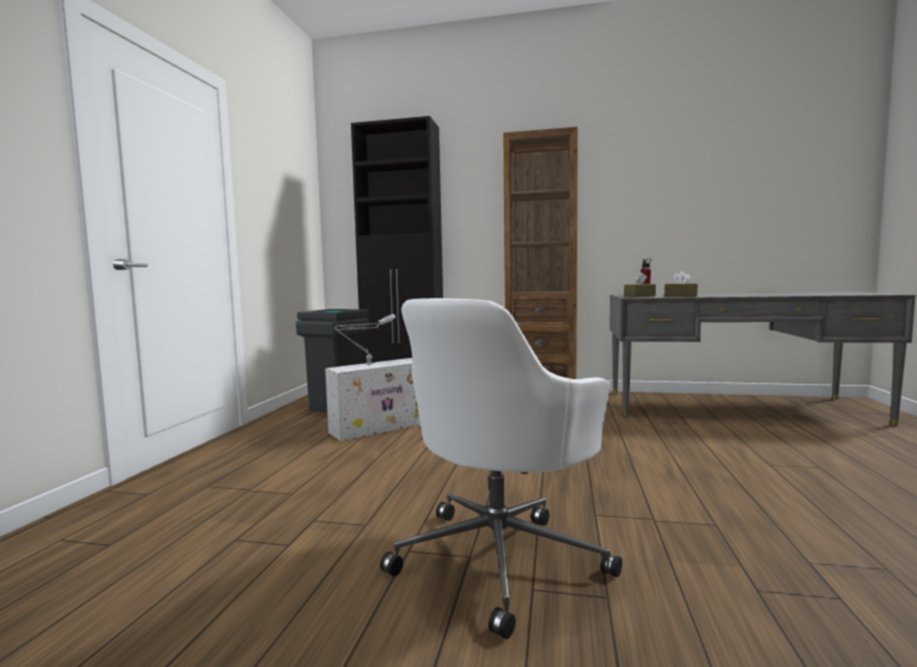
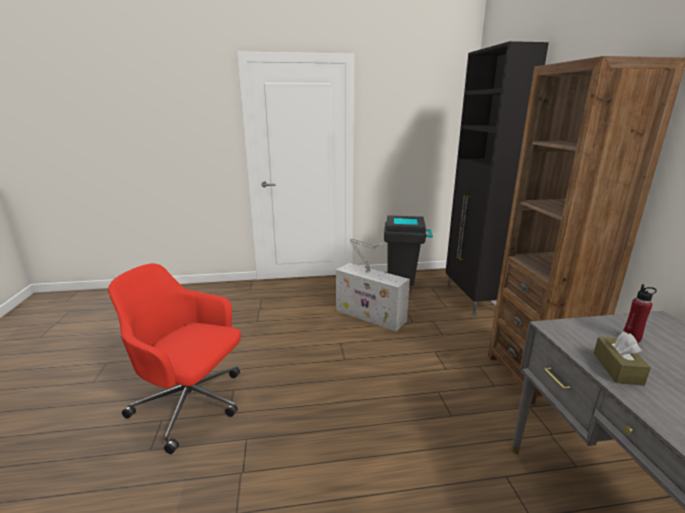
camera: 70 degrees right, 15 degrees up
white office chair [380,298,622,639] -> red office chair [108,263,241,454]
brown tissue box [624,272,656,298] -> none

